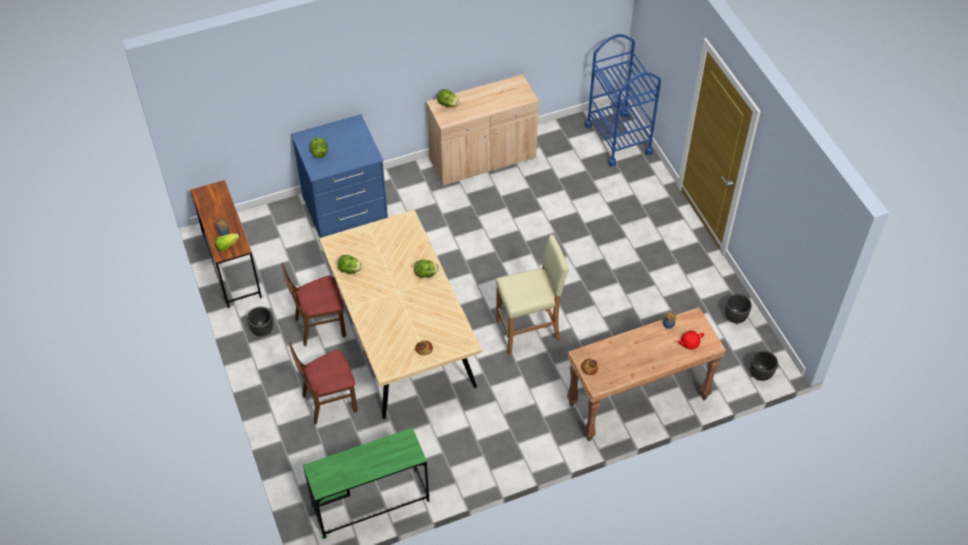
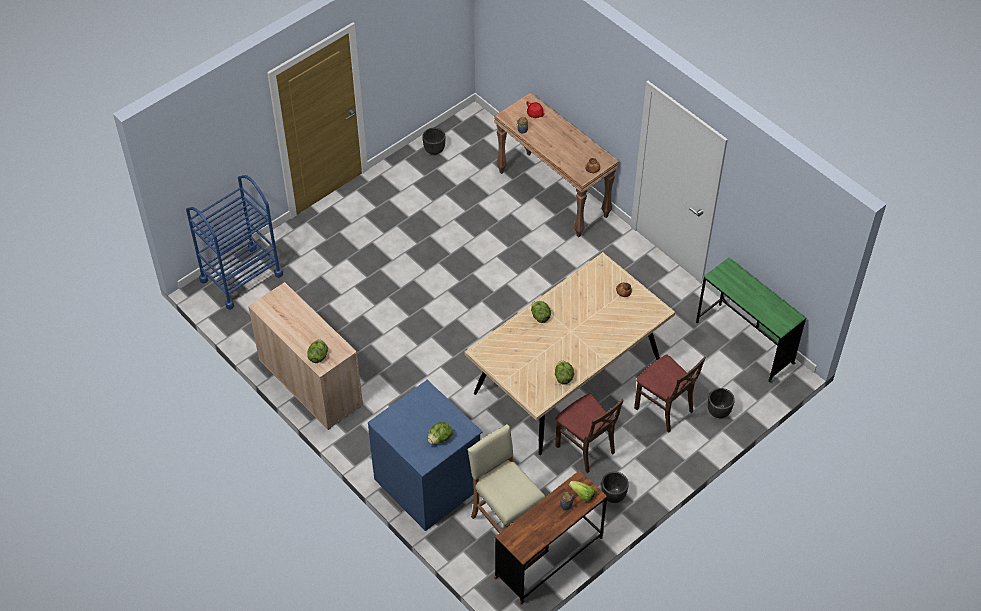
camera: 110 degrees left, 0 degrees up
beige stool [496,235,569,355] -> beige stool moved to [467,424,545,533]
black planter [750,350,778,381] -> black planter moved to [708,388,735,418]

